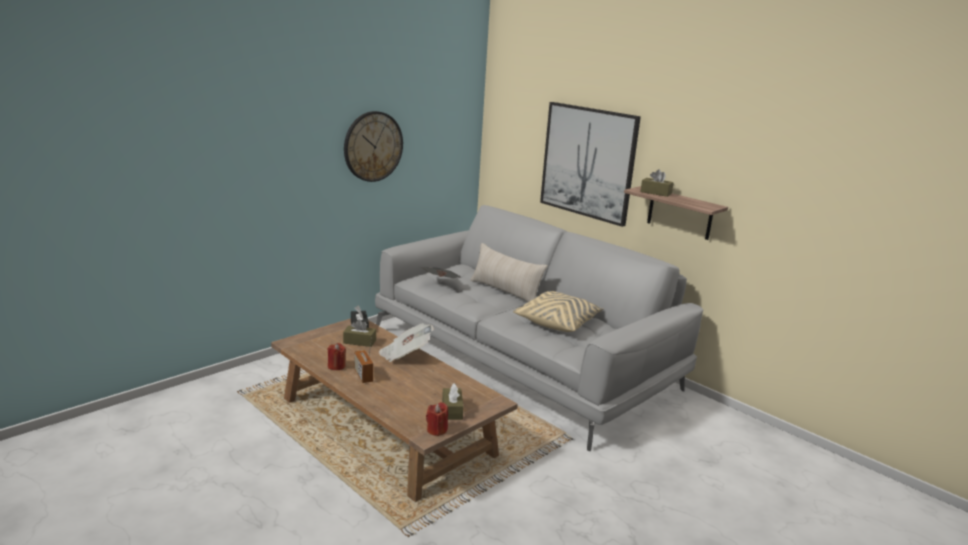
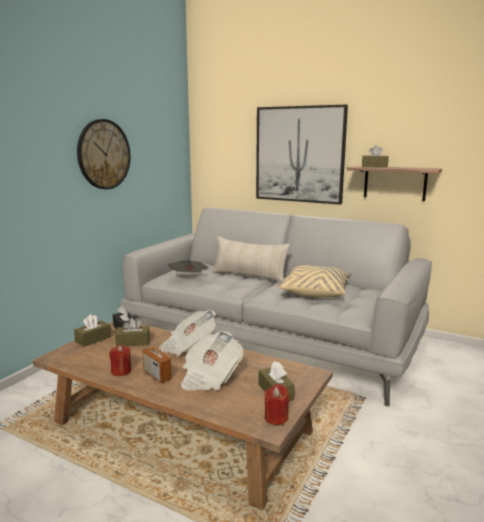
camera: 15 degrees left, 5 degrees down
none -> brown tissue box [74,314,112,347]
none -> newspaper [181,331,244,391]

